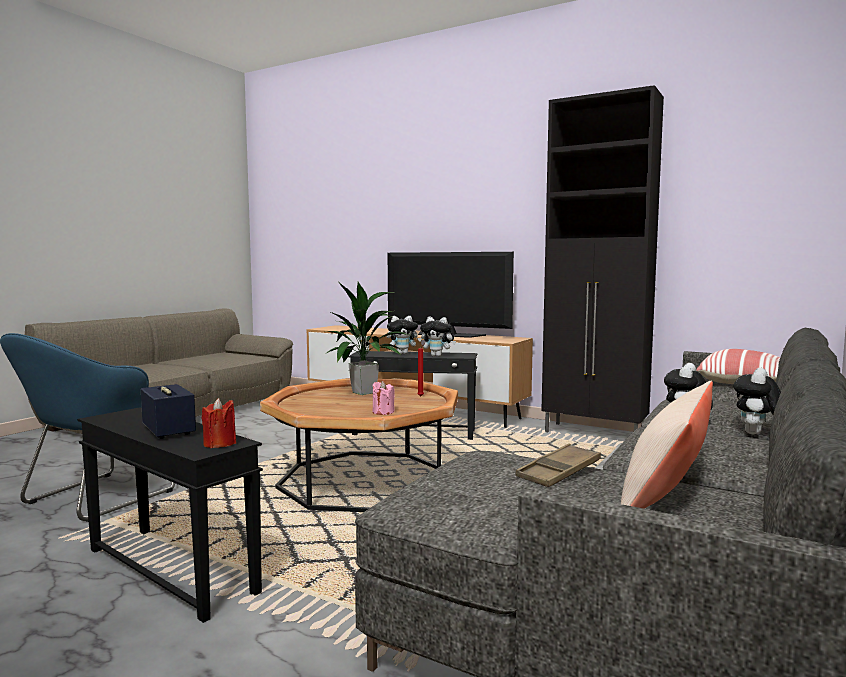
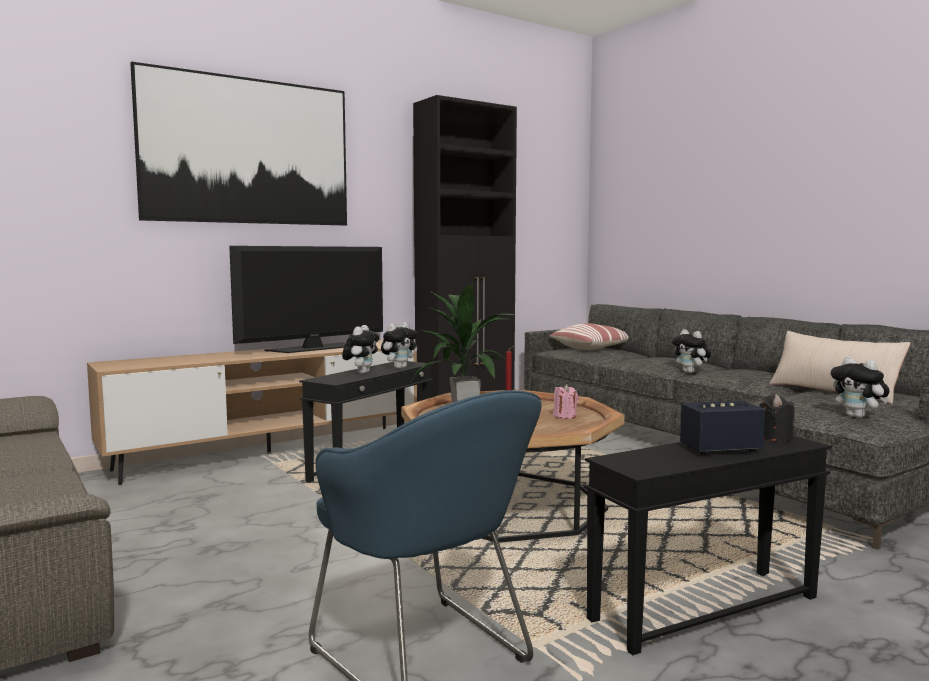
camera: 65 degrees left, 0 degrees up
red candle [202,398,236,448] -> black candle [759,395,795,442]
brown tray [515,444,601,487] -> none
plush toy [734,368,781,435] -> plush toy moved to [831,357,890,418]
none -> picture [130,62,347,225]

